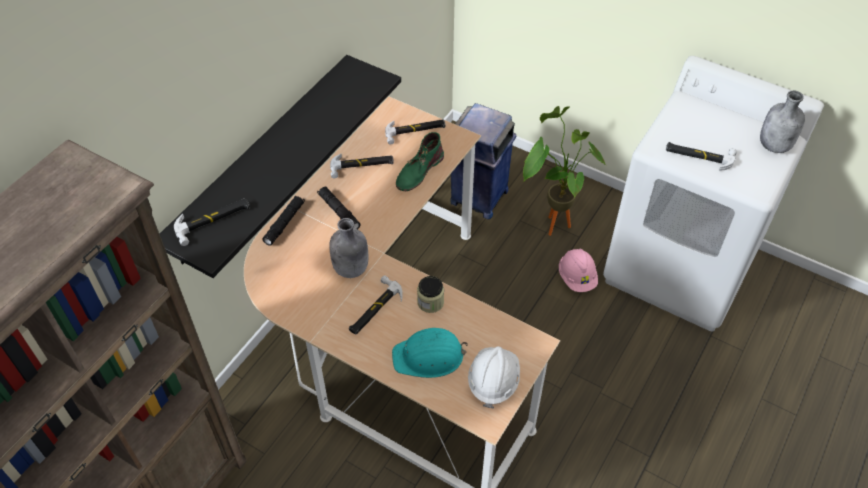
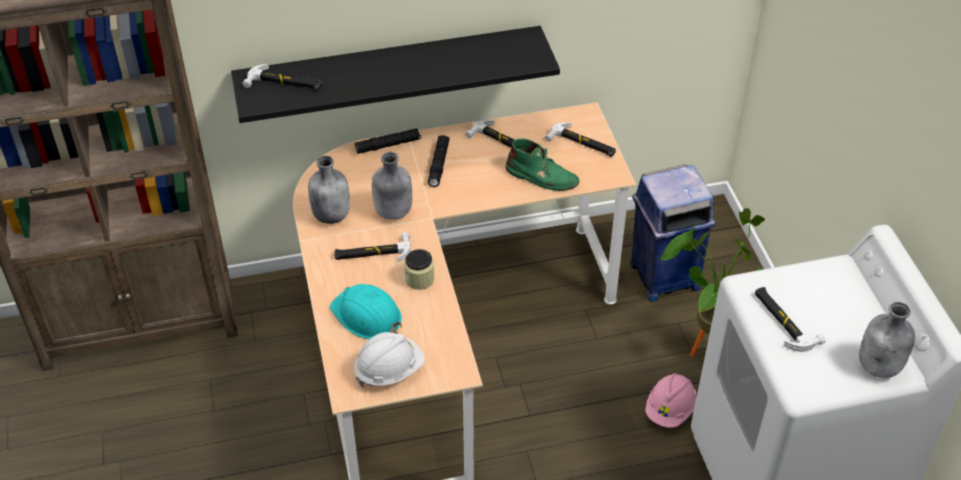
camera: 45 degrees right, 5 degrees down
green boot [396,132,444,191] -> green boot turned 150 degrees counterclockwise [506,138,579,191]
none -> grey bottle [308,156,350,224]

